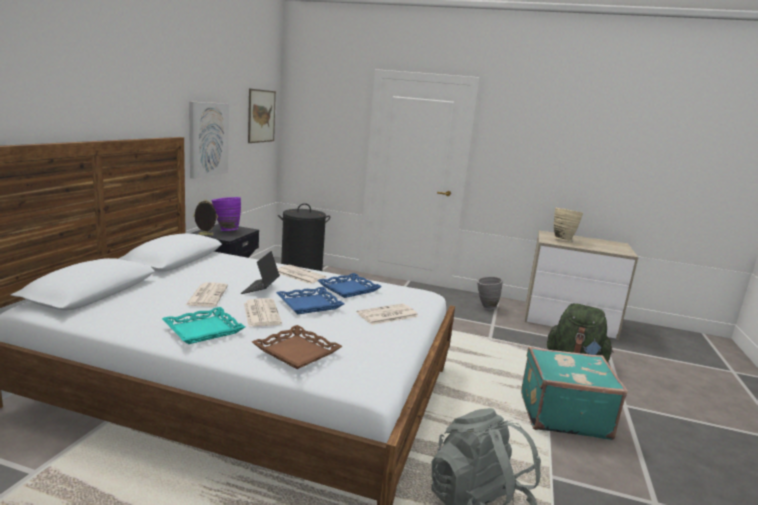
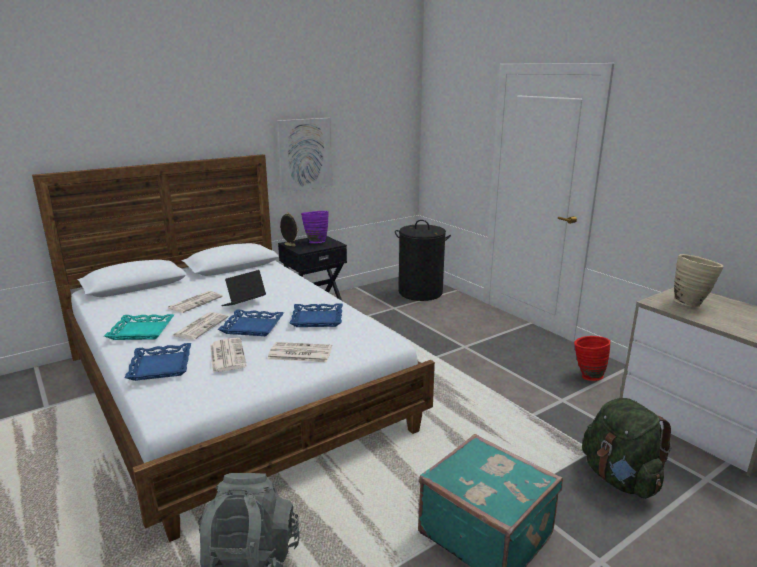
camera: 40 degrees right, 5 degrees up
picture [248,89,276,143] -> none
brown tray [252,325,343,369] -> blue tray [125,343,191,381]
newspaper [277,265,326,284] -> newspaper moved to [210,338,247,373]
grey vase [477,277,503,310] -> red vase [574,336,610,381]

